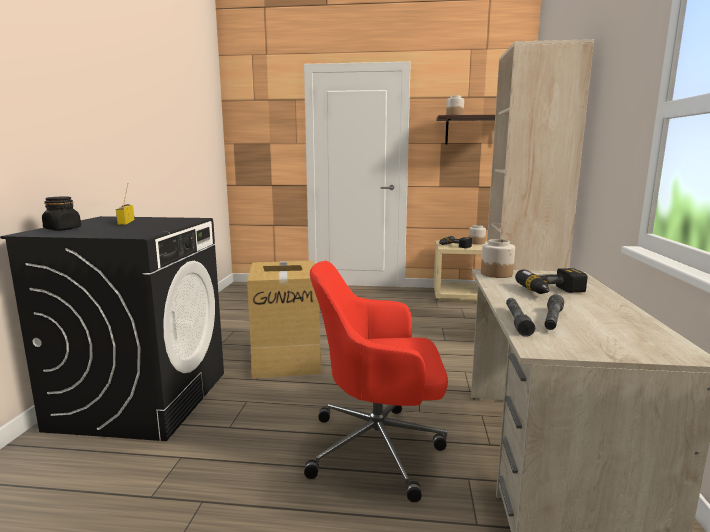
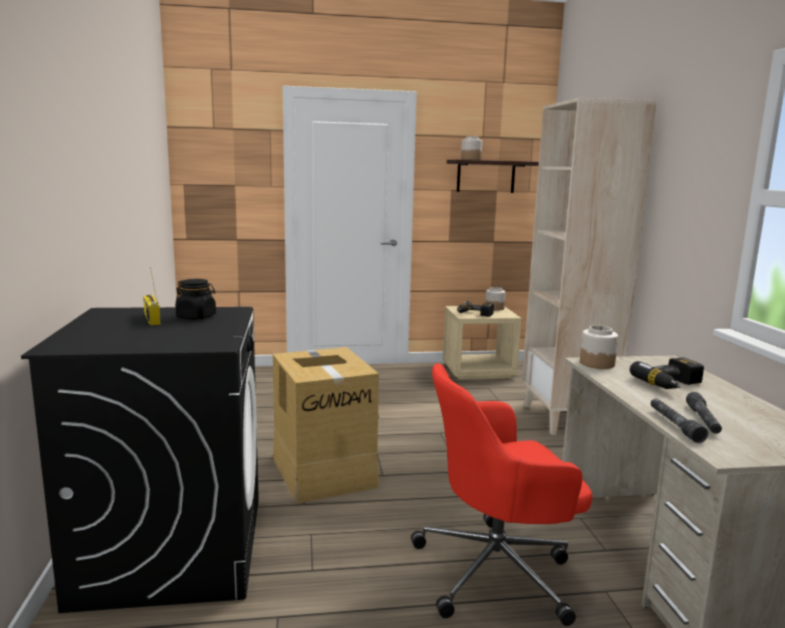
camera: 15 degrees left, 0 degrees up
black jar [42,197,81,230] -> black jar moved to [175,279,216,320]

